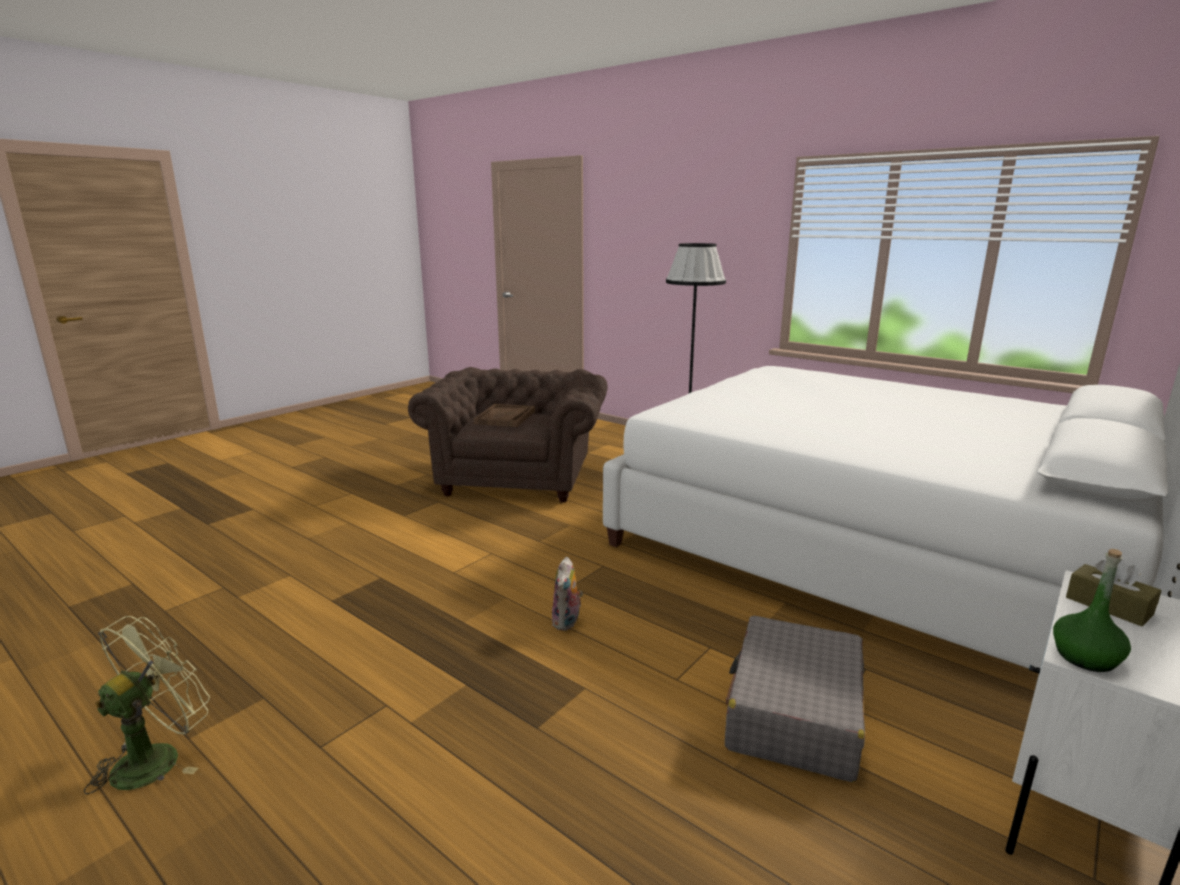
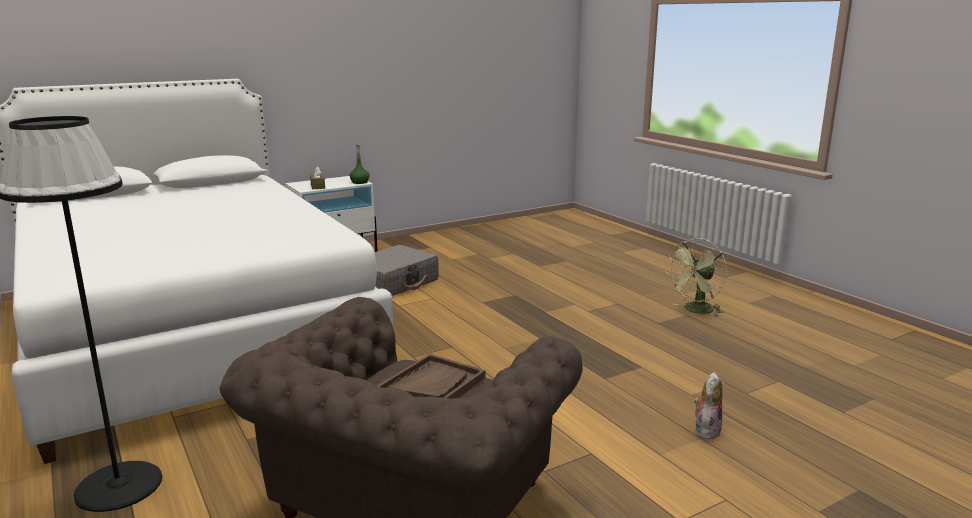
camera: 160 degrees left, 0 degrees up
plush toy [552,557,583,631] -> plush toy moved to [694,372,723,439]

